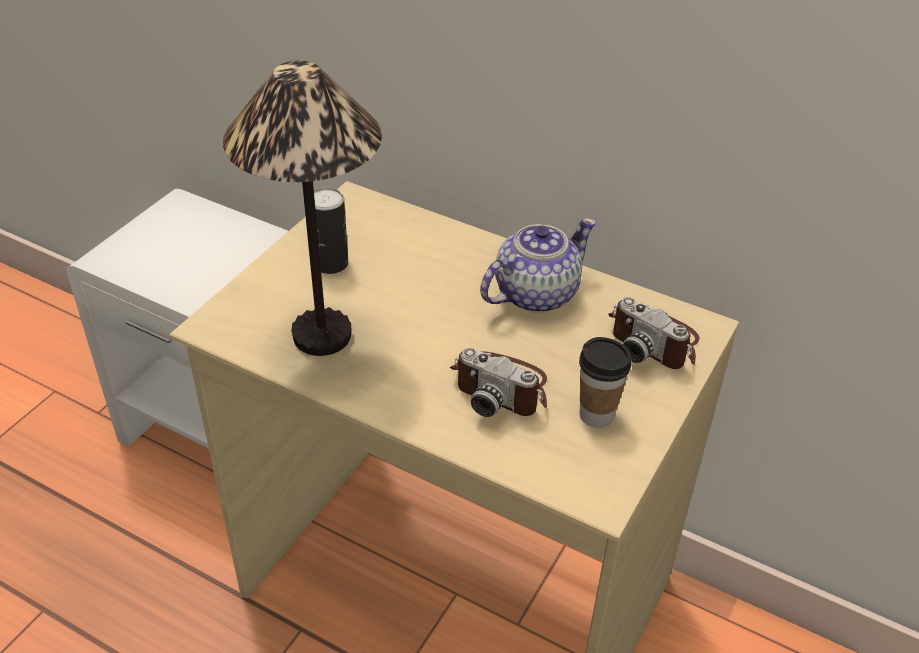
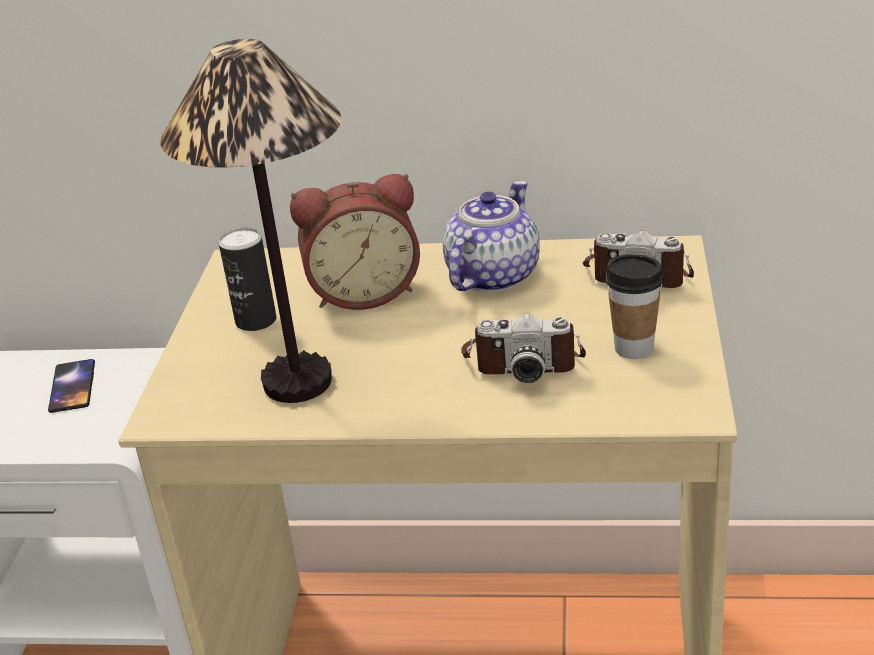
camera: 20 degrees left, 10 degrees down
none -> phone [48,359,95,413]
none -> alarm clock [290,174,420,310]

